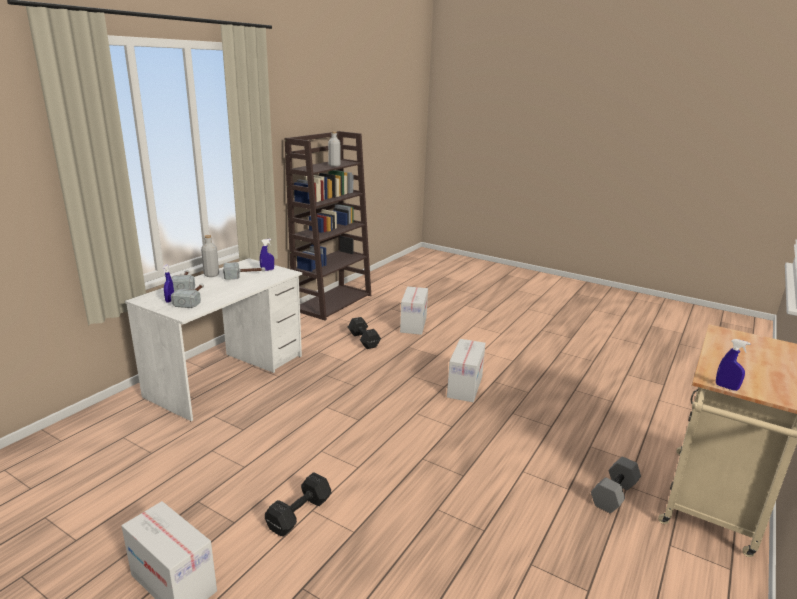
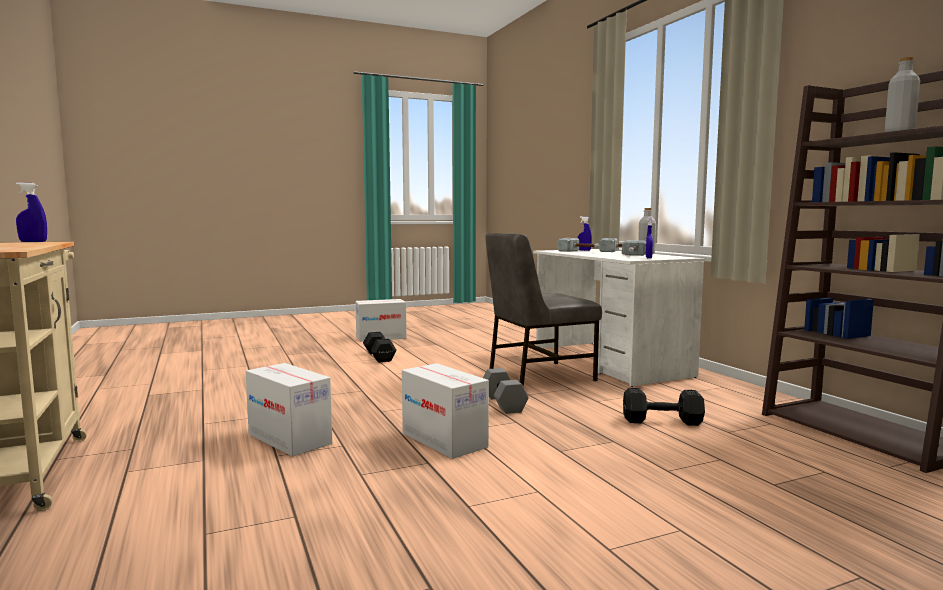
camera: 125 degrees right, 15 degrees down
cardboard box [400,287,428,335] -> cardboard box moved to [245,363,332,457]
grey dumbbell [591,457,641,513] -> grey dumbbell moved to [483,368,529,414]
none -> grey chair [485,233,602,387]

